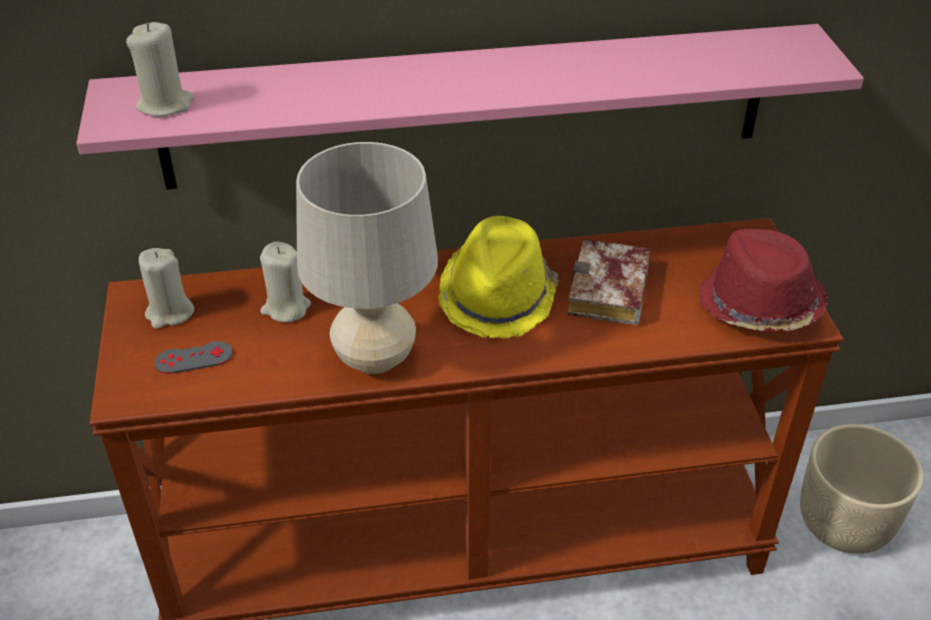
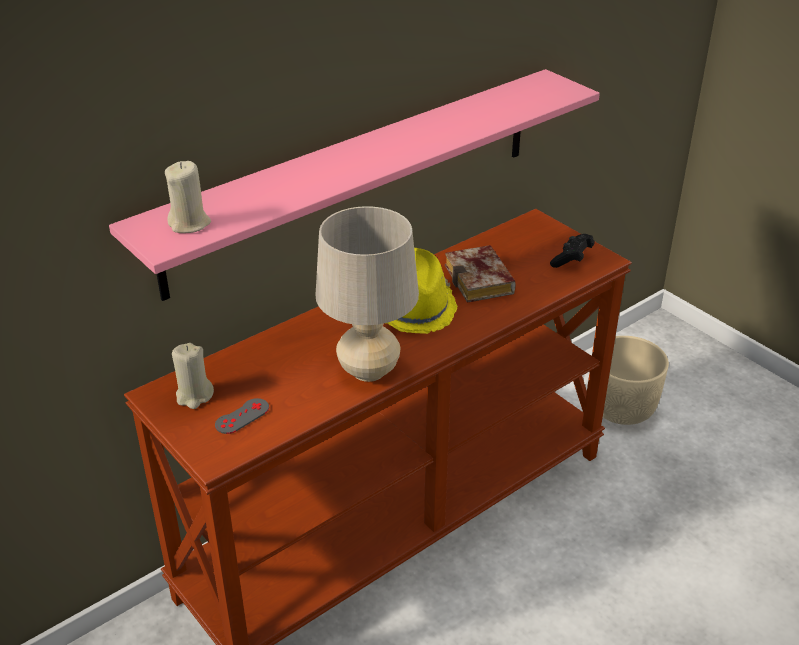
camera: 30 degrees left, 5 degrees down
beige candle [260,241,311,322] -> none
red hat [699,229,827,331] -> black game controller [550,234,595,268]

